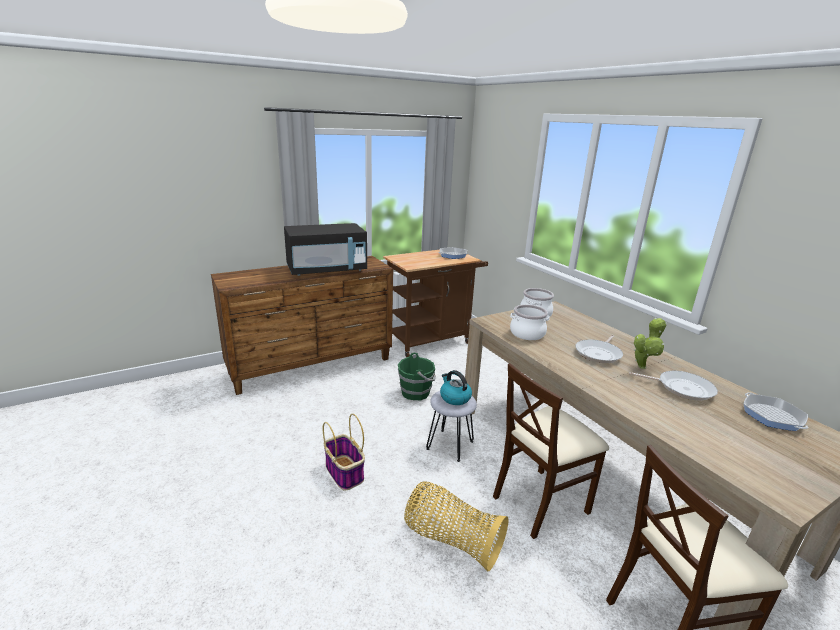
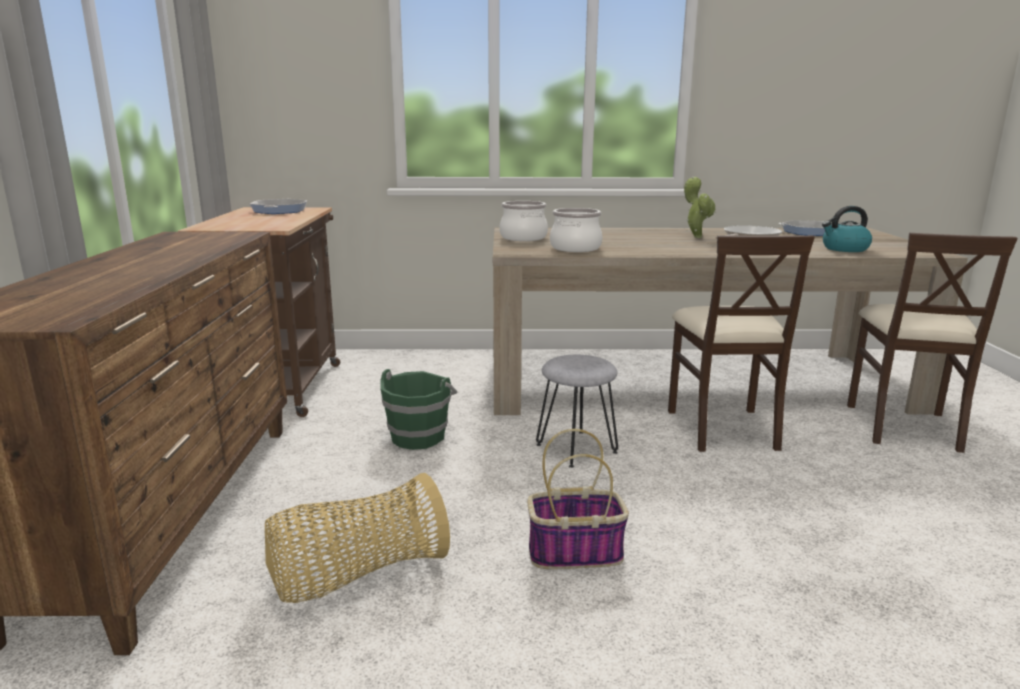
camera: 60 degrees left, 5 degrees down
black microwave [284,223,367,276] -> none
basket [404,481,509,571] -> basket moved to [265,473,450,603]
kettle [440,370,472,405] -> kettle moved to [822,206,872,252]
frying pan [575,335,623,363] -> none

